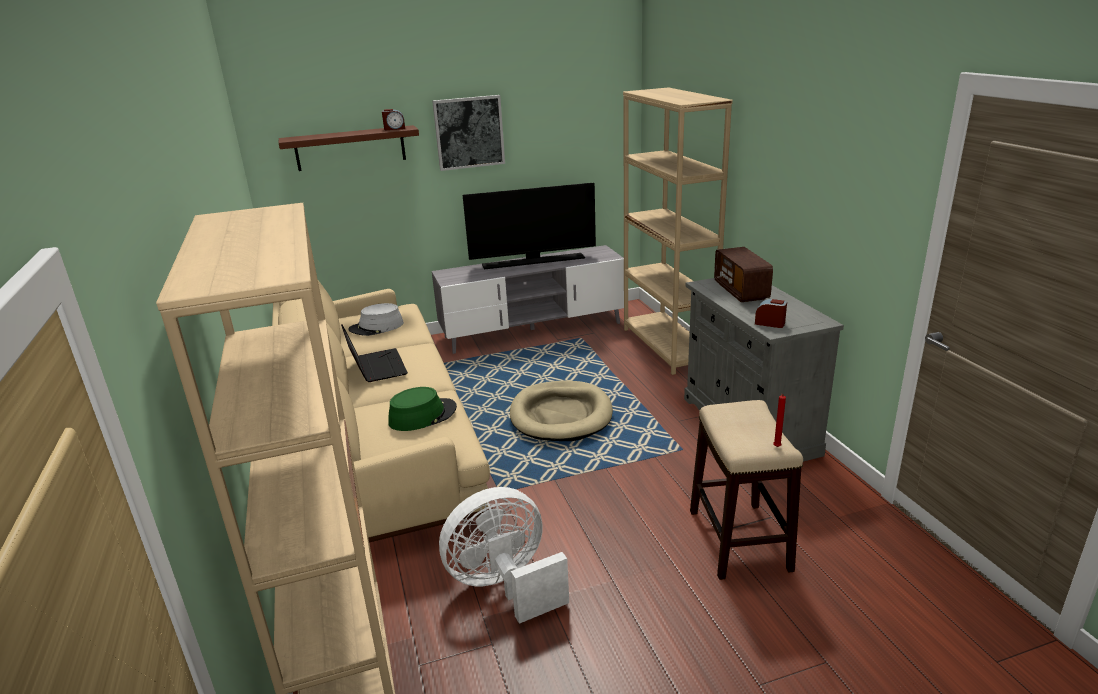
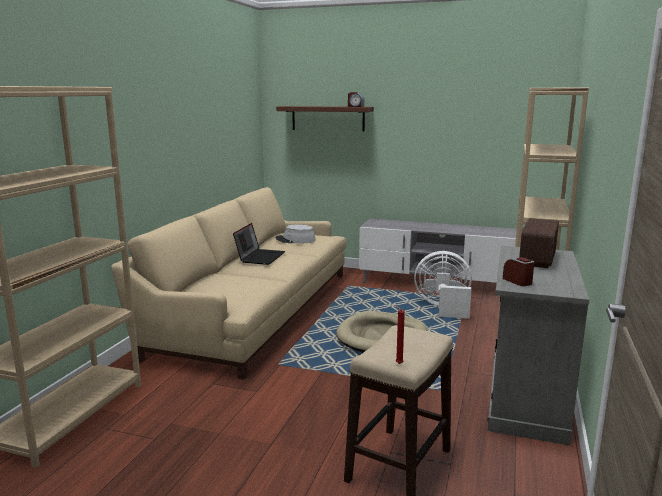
camera: 35 degrees right, 10 degrees down
green hat [388,387,457,431] -> none
picture [432,95,505,171] -> none
white fan [439,487,569,624] -> white fan moved to [414,251,472,319]
television [463,183,596,269] -> none

